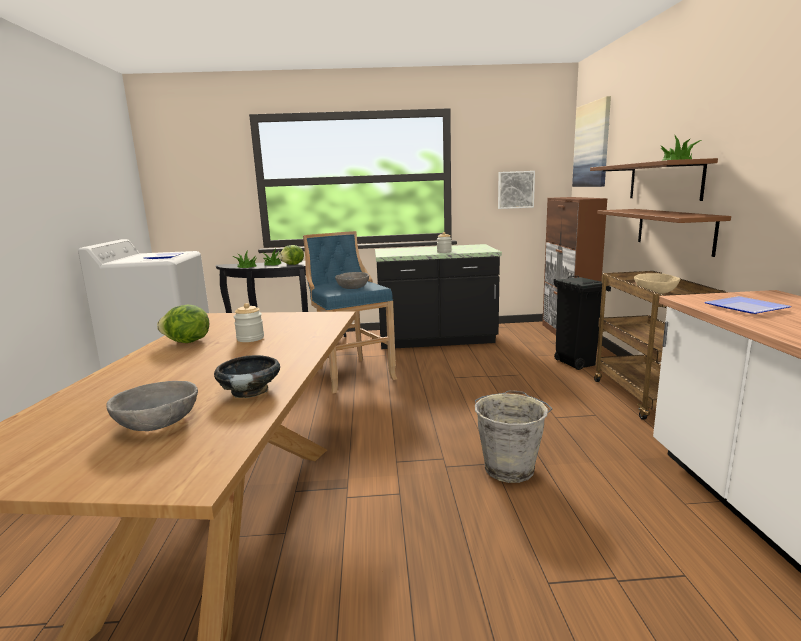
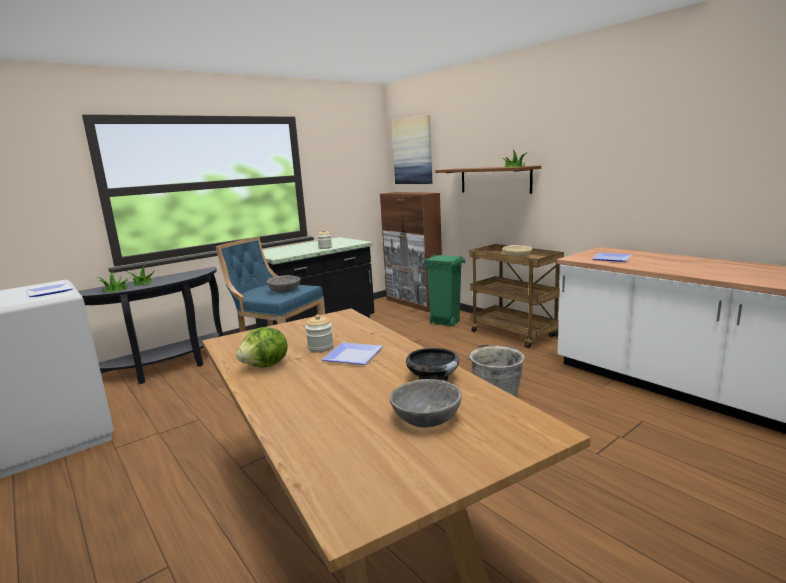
camera: 35 degrees left, 0 degrees up
lettuce [278,245,304,265] -> none
picture [498,171,535,209] -> none
black trash can [553,276,611,370] -> green trash can [424,254,465,327]
brown shelf [597,209,731,257] -> none
none -> plate [321,342,383,365]

